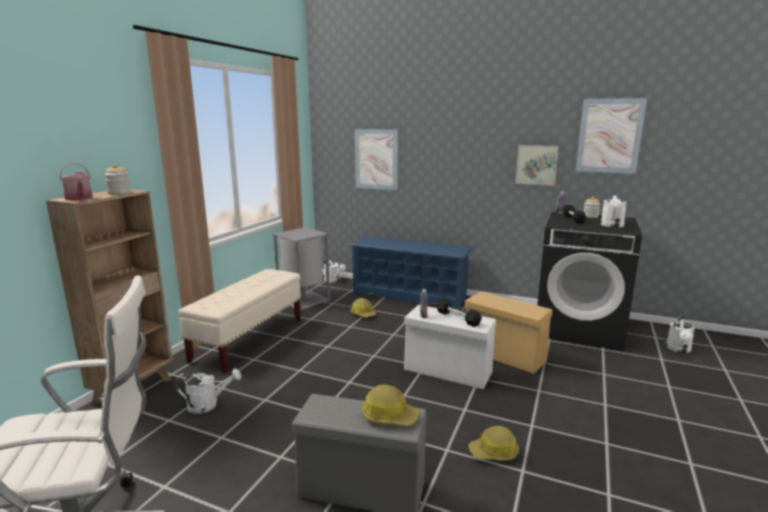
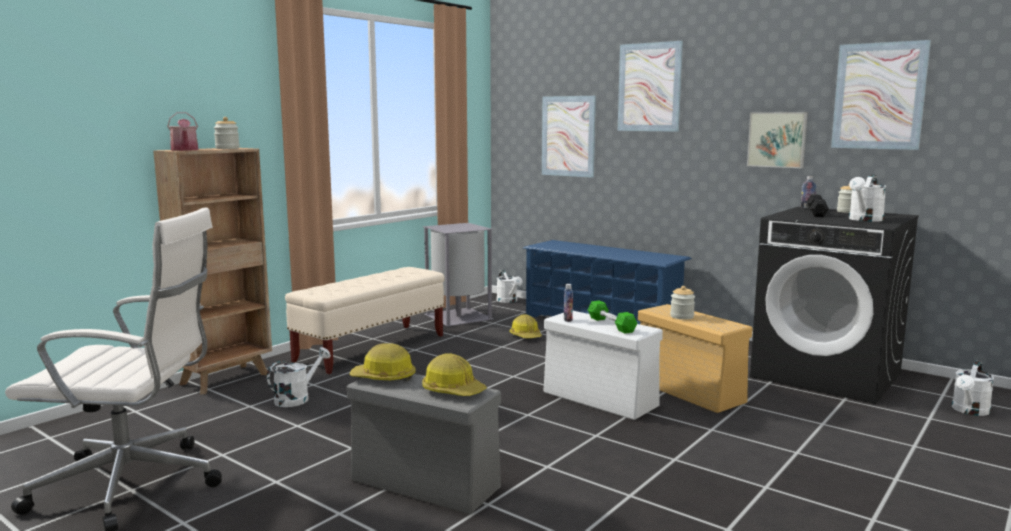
camera: 15 degrees right, 5 degrees down
white watering can [176,368,241,414] -> white watering can turned 60 degrees counterclockwise [267,347,331,407]
black dumbbell [436,299,482,327] -> green dumbbell [588,300,637,334]
hard hat [468,426,519,461] -> hard hat moved to [349,343,416,381]
none -> picture [618,41,683,132]
none -> jar [670,286,695,319]

